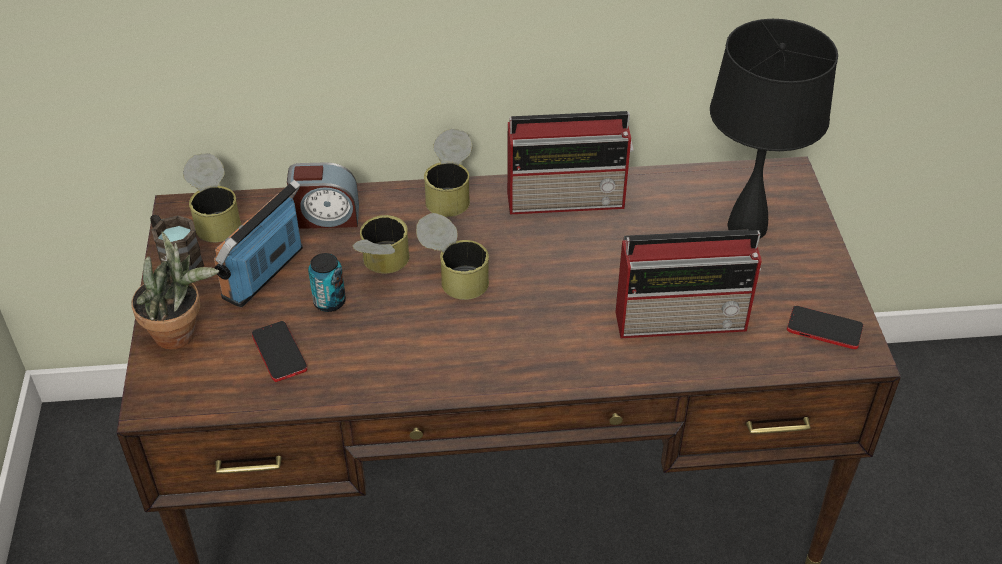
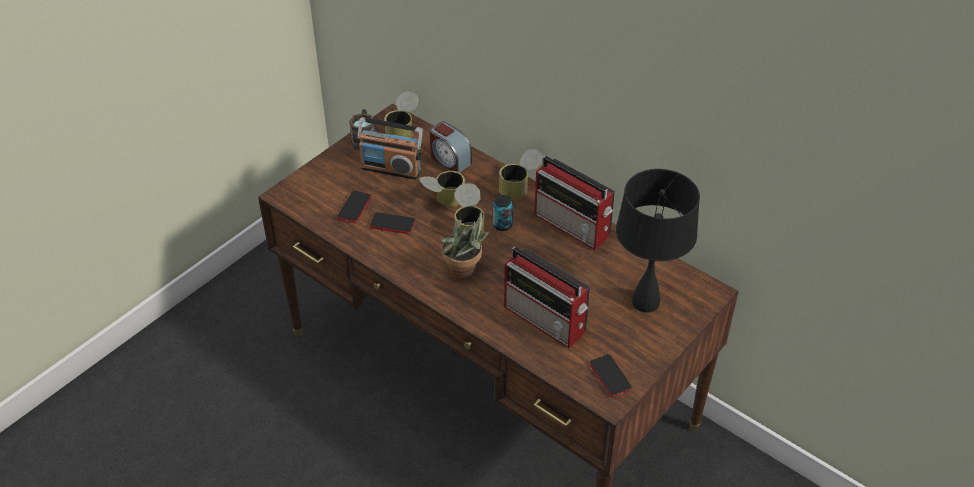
camera: 45 degrees right, 0 degrees up
potted plant [131,232,220,349] -> potted plant moved to [440,211,489,279]
radio [214,180,303,307] -> radio turned 150 degrees counterclockwise [357,117,423,180]
can [308,253,346,312] -> can moved to [493,195,513,231]
none -> phone [370,212,416,234]

